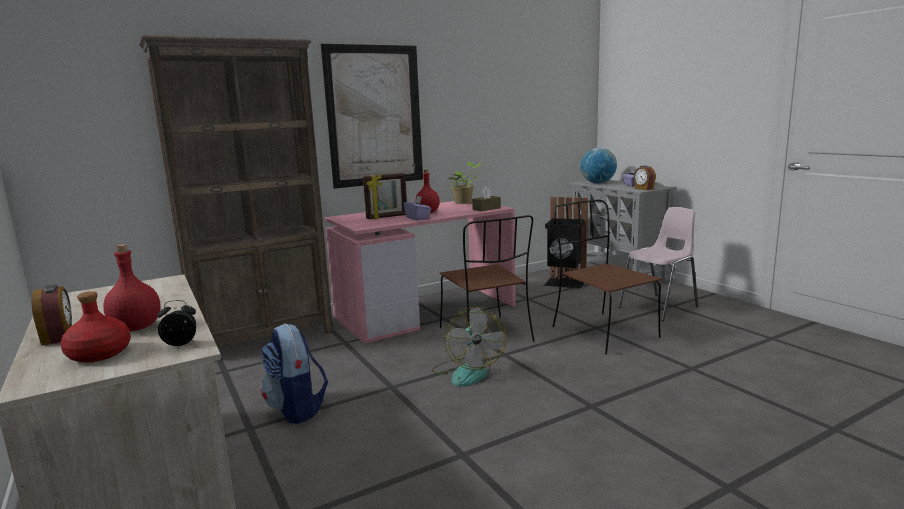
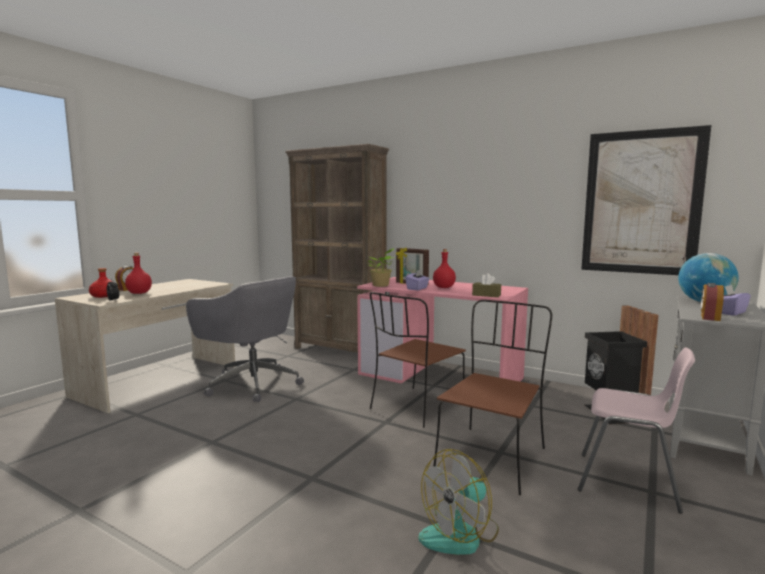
camera: 60 degrees right, 5 degrees down
backpack [261,323,328,424] -> grey office chair [186,276,304,402]
picture [321,44,423,189] -> picture moved to [581,125,711,275]
fan [432,307,506,387] -> fan moved to [419,449,499,555]
potted plant [447,162,481,204] -> potted plant moved to [368,248,394,287]

